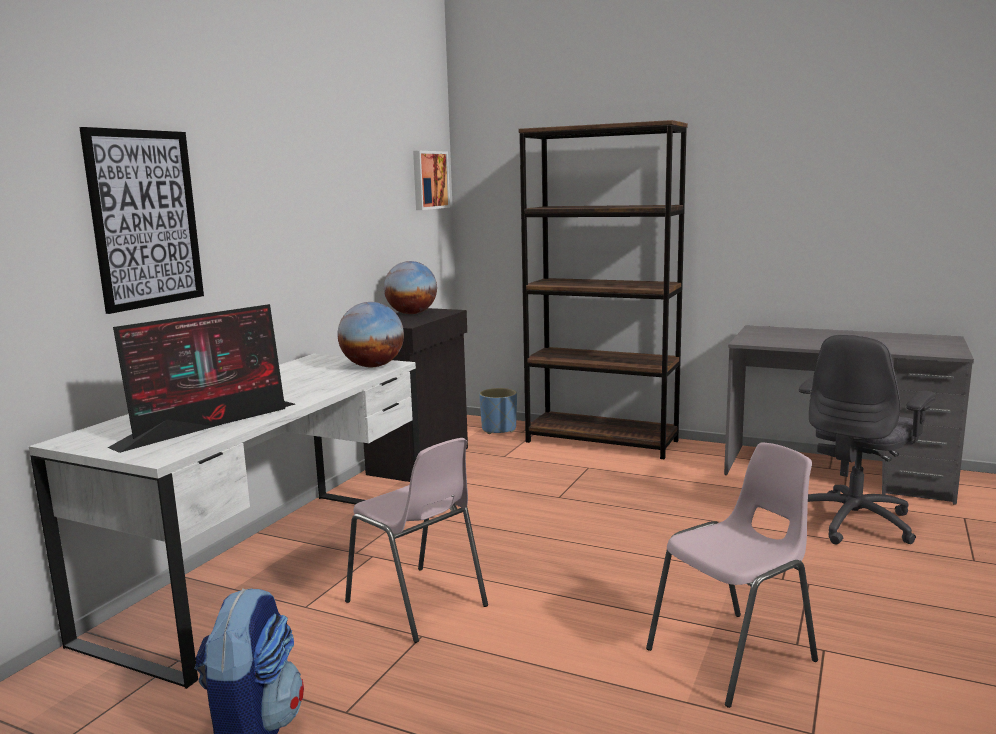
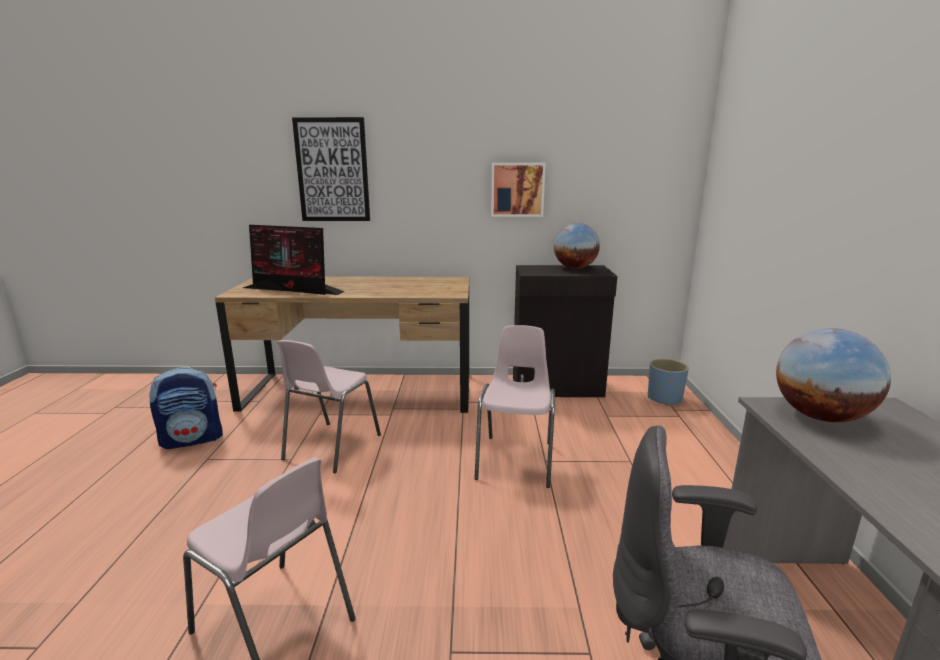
camera: 65 degrees right, 5 degrees up
white desk [29,354,420,689] -> brown desk [215,276,469,413]
globe [338,302,404,367] -> globe moved to [776,328,891,422]
picture [413,151,450,210] -> picture moved to [491,163,546,217]
brown bookcase [518,120,688,459] -> none
none -> pink chair [474,325,555,488]

